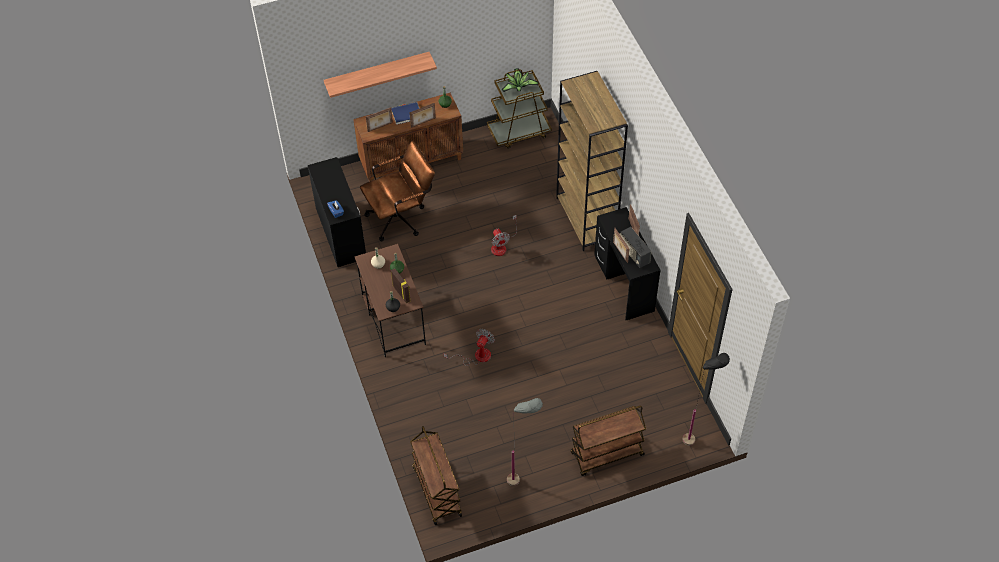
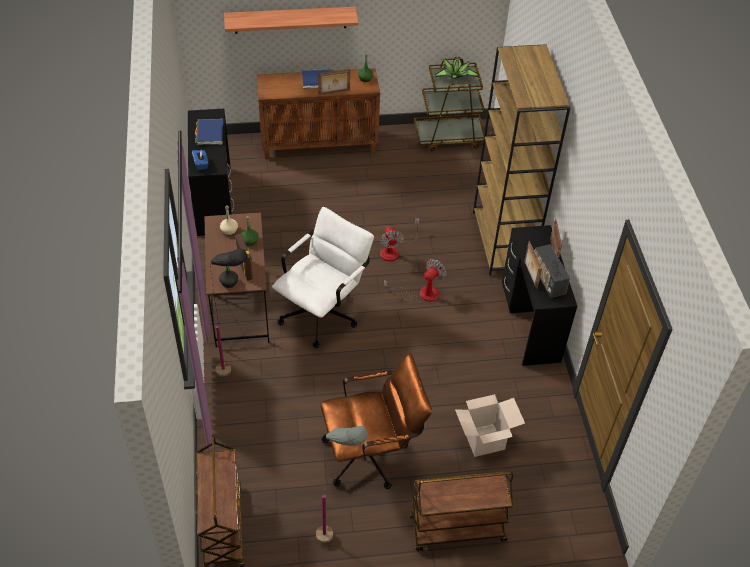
camera: 10 degrees right, 5 degrees down
brown office chair [360,140,435,242] -> brown office chair moved to [320,353,432,489]
picture frame [366,107,393,132] -> none
fan [444,329,495,366] -> fan moved to [383,259,447,302]
black floor lamp [682,353,730,445] -> black floor lamp moved to [210,249,248,377]
none -> blue book [195,119,223,145]
none -> white office chair [272,207,374,348]
none -> cardboard box [455,394,525,457]

